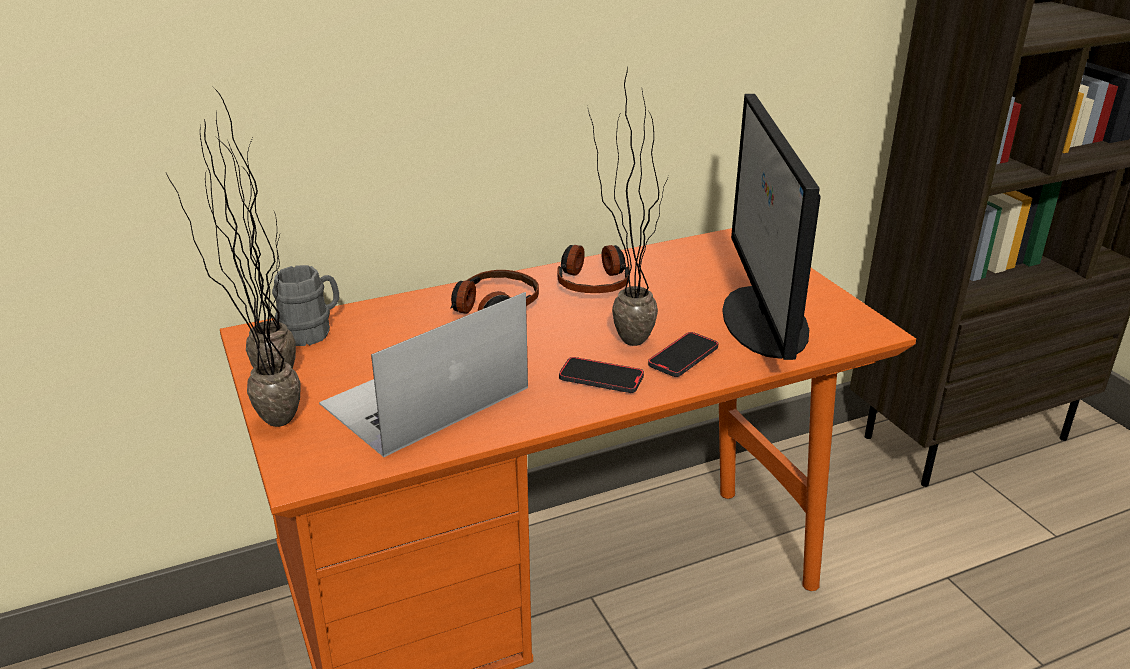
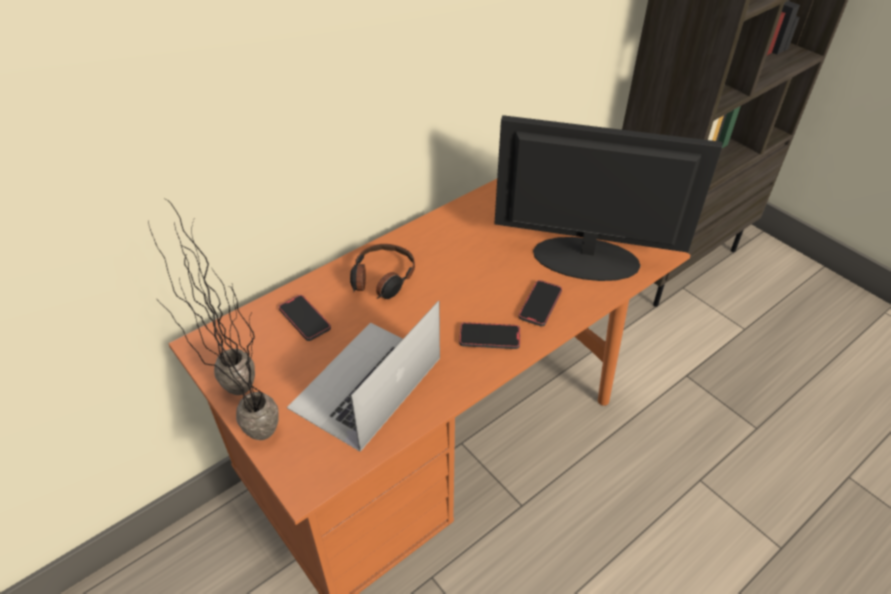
camera: 15 degrees left, 15 degrees up
grey mug [272,265,339,346] -> none
headphones [557,245,630,293] -> none
potted plant [588,68,669,346] -> none
monitor [722,94,821,360] -> monitor turned 120 degrees clockwise [494,115,722,281]
none -> phone [279,295,331,341]

